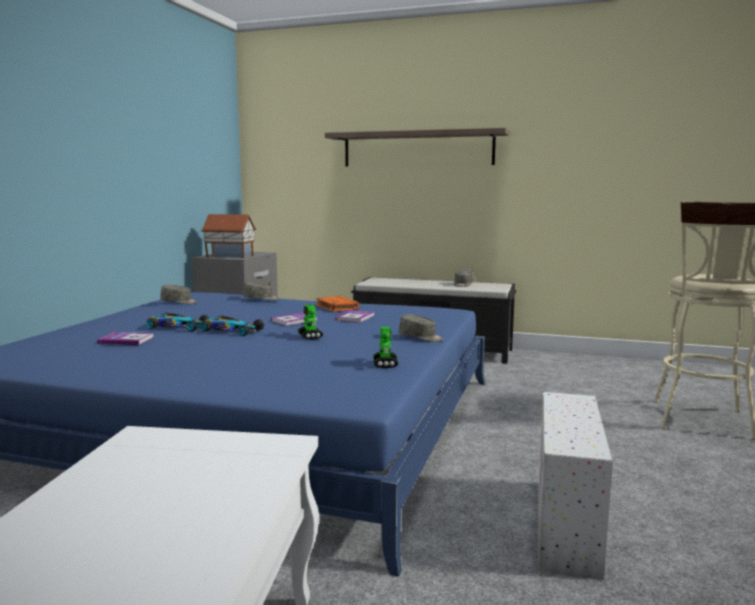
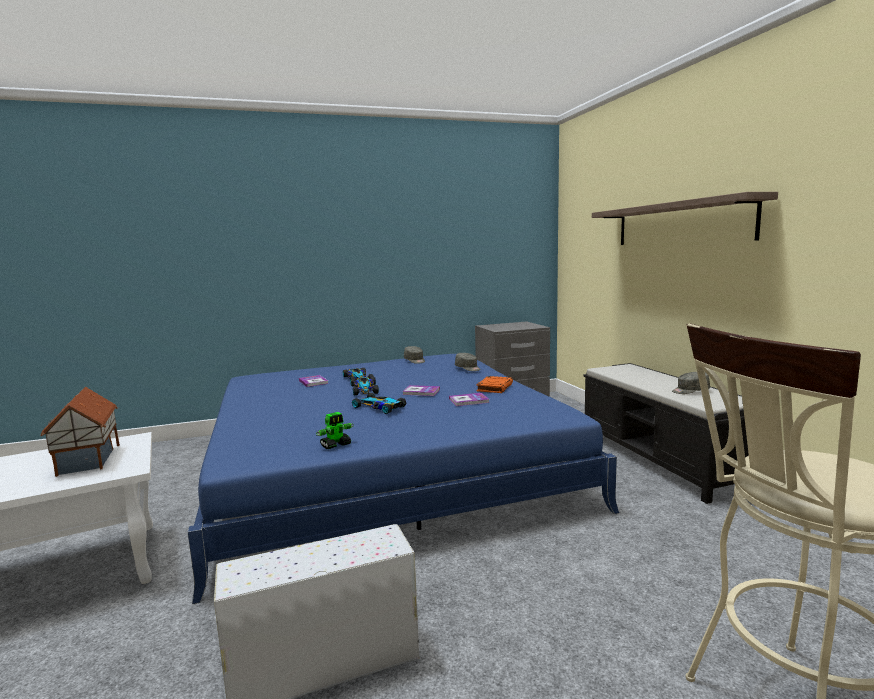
camera: 55 degrees right, 0 degrees up
toy house [201,214,256,258] -> toy house moved to [40,387,120,477]
toy robot [298,305,323,340] -> toy car [352,393,407,414]
grey cap [399,314,443,342] -> none

